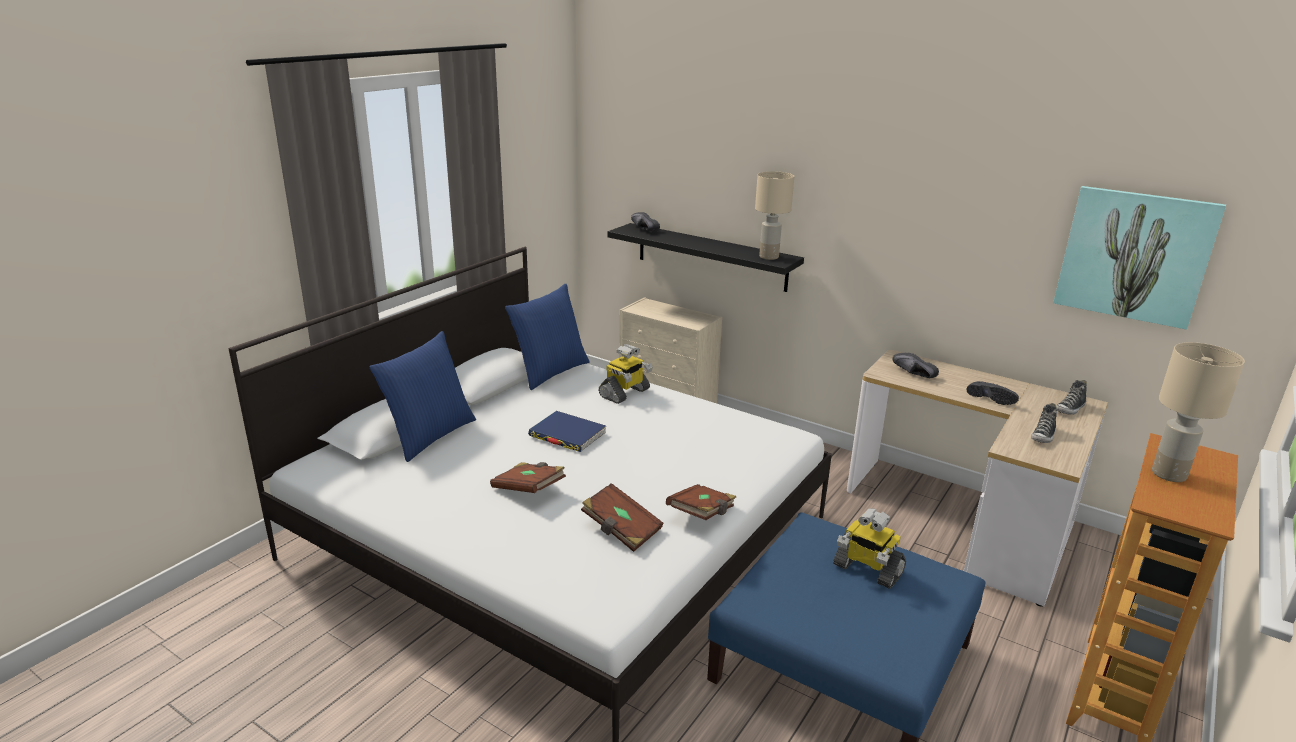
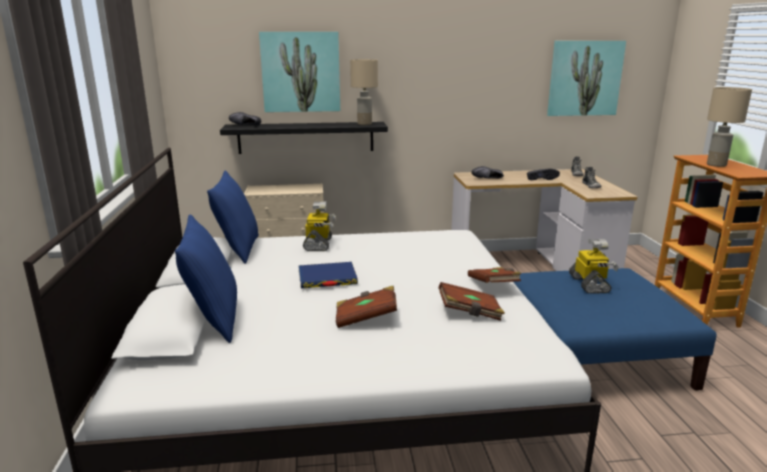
camera: 40 degrees left, 5 degrees down
toy robot [833,508,906,589] -> toy robot turned 90 degrees counterclockwise [569,239,619,294]
none -> picture [259,32,340,112]

